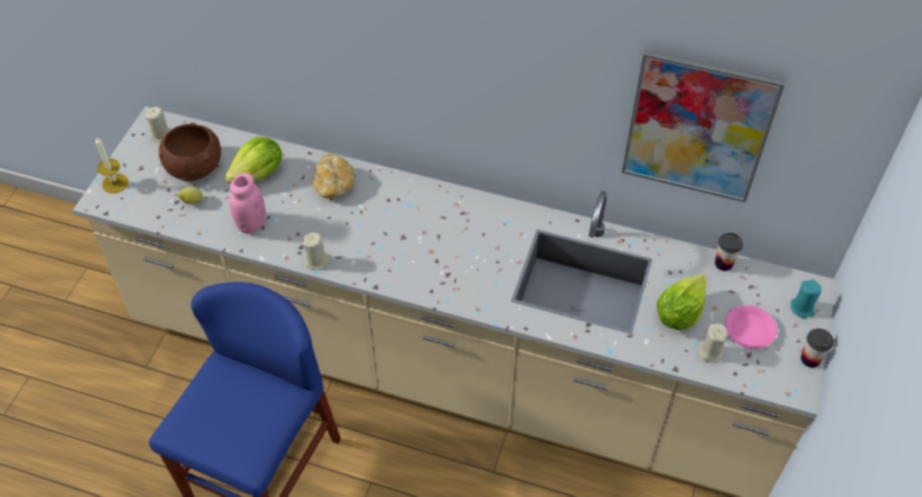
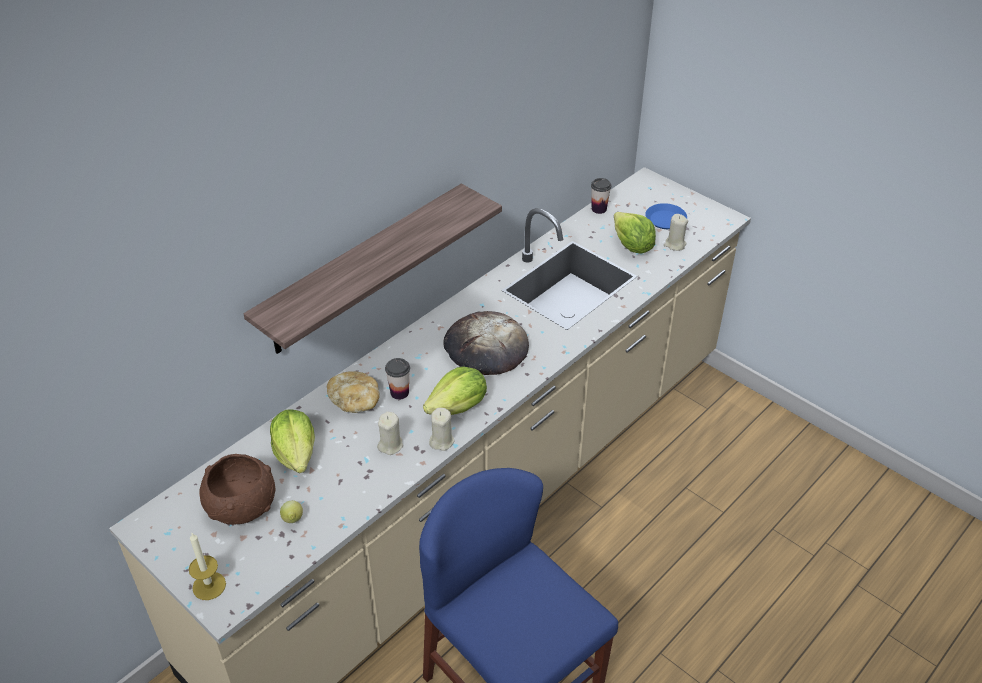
camera: 65 degrees left, 10 degrees down
beige candle [145,107,172,143] -> beige candle moved to [377,412,403,455]
pink jar [230,173,265,234] -> none
picture [622,49,786,203] -> none
pink plate [725,305,777,349] -> blue plate [645,203,687,229]
turquoise candle [791,280,821,319] -> none
cup [801,328,834,368] -> cup moved to [385,358,410,400]
none -> shelf [244,184,502,354]
none -> lettuce [423,366,487,415]
none -> bread [443,311,529,375]

